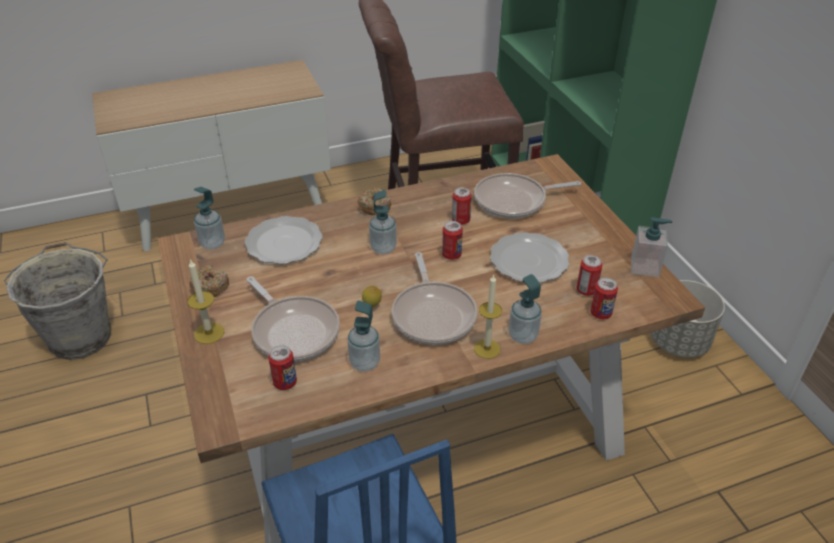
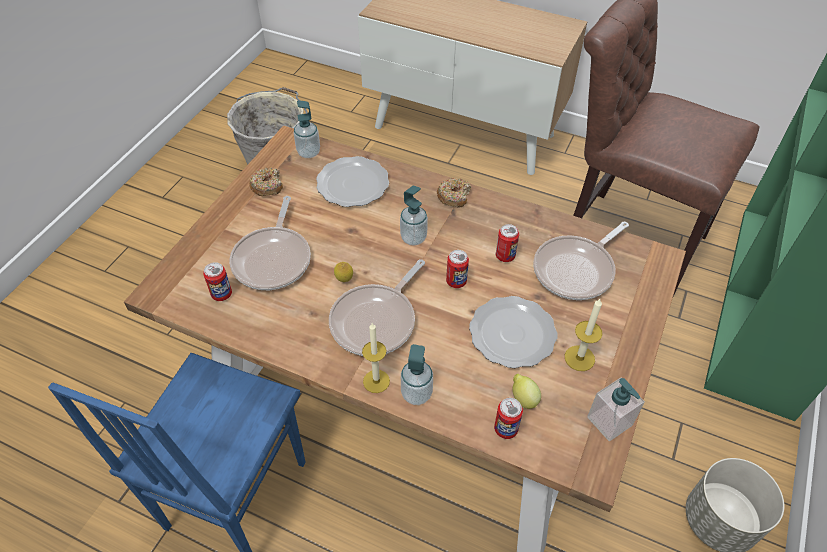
camera: 45 degrees right, 10 degrees up
candle [187,259,224,344] -> candle moved to [565,299,603,371]
soap dispenser [347,301,380,372] -> none
frying pan [474,173,581,218] -> frying pan turned 75 degrees counterclockwise [533,221,629,300]
can [576,255,602,296] -> lemon [513,374,541,409]

